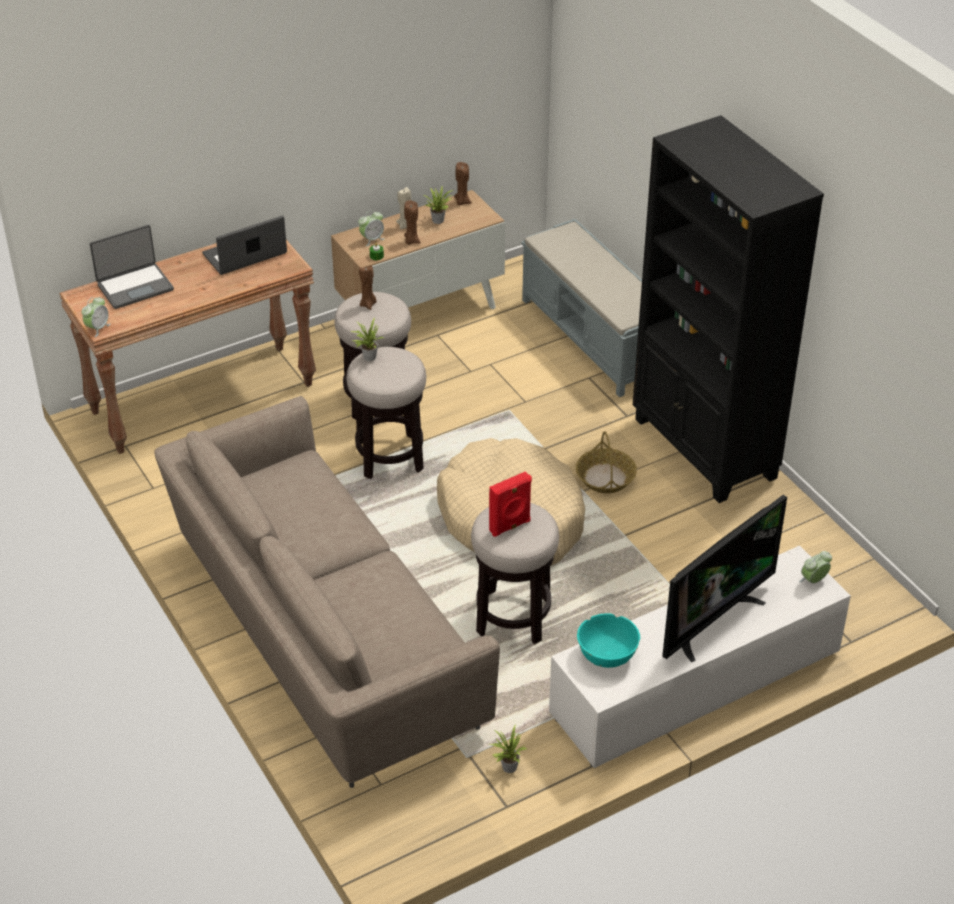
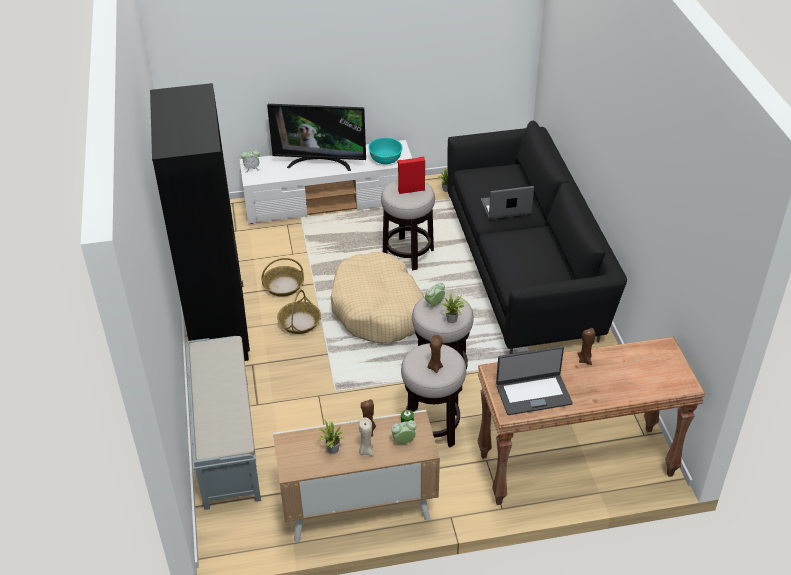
camera: 160 degrees left, 0 degrees up
alarm clock [82,297,111,337] -> alarm clock moved to [425,282,445,306]
laptop [90,225,174,309] -> laptop moved to [481,186,534,220]
beige sofa [154,396,500,788] -> black sofa [447,121,627,354]
brown candle [454,162,472,205] -> brown candle moved to [577,328,595,365]
television [662,495,787,662] -> television turned 150 degrees counterclockwise [267,104,366,171]
none -> basket [261,258,304,297]

